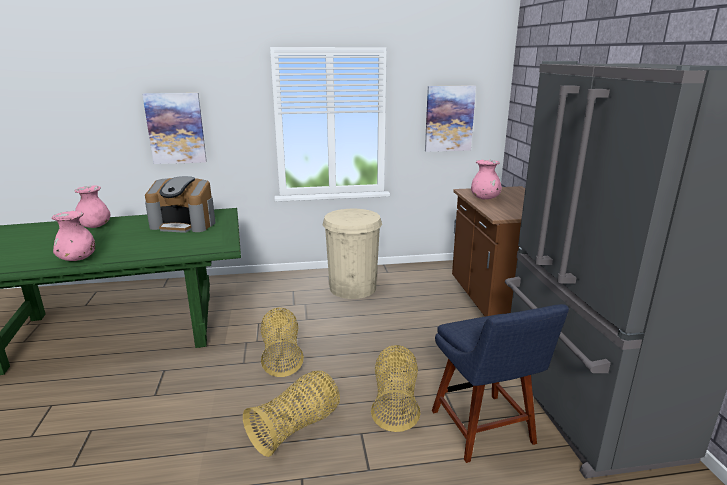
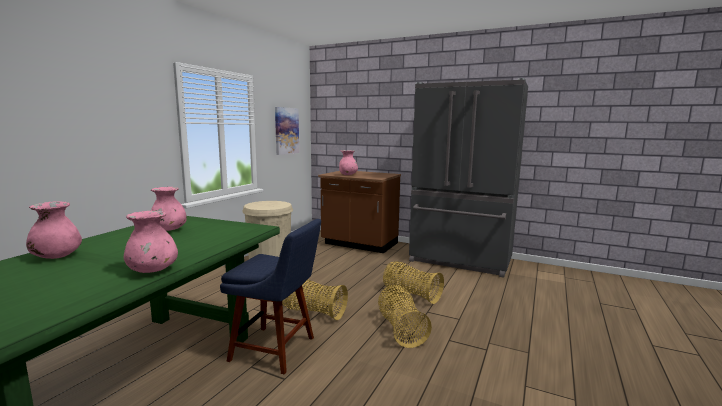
camera: 55 degrees left, 10 degrees down
picture [142,93,207,164] -> none
coffee machine [145,176,215,233] -> pink vase [151,187,187,231]
blue chair [432,304,569,463] -> blue chair moved to [220,219,321,375]

